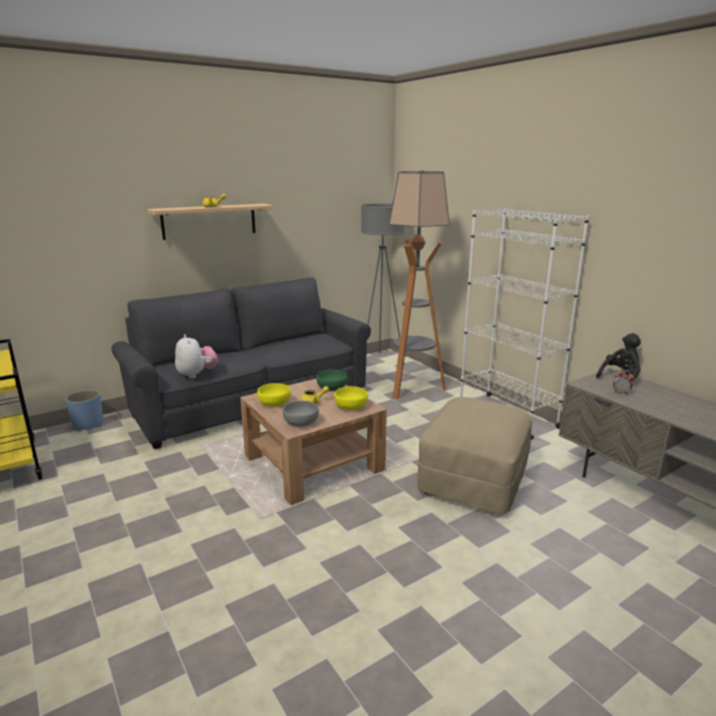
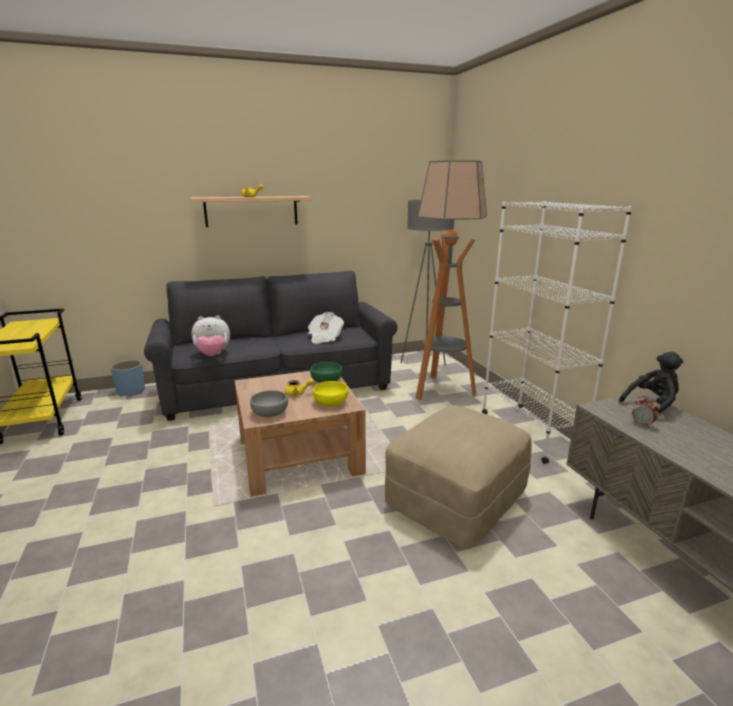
camera: 15 degrees right, 0 degrees up
plush toy [175,334,218,379] -> plush toy turned 90 degrees clockwise [191,315,230,356]
yellow bowl [257,383,290,406] -> none
none -> newspaper [308,312,344,343]

